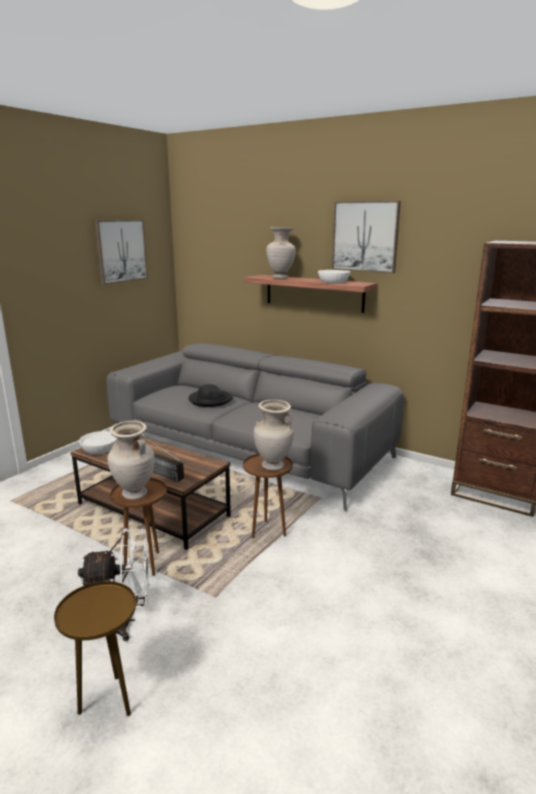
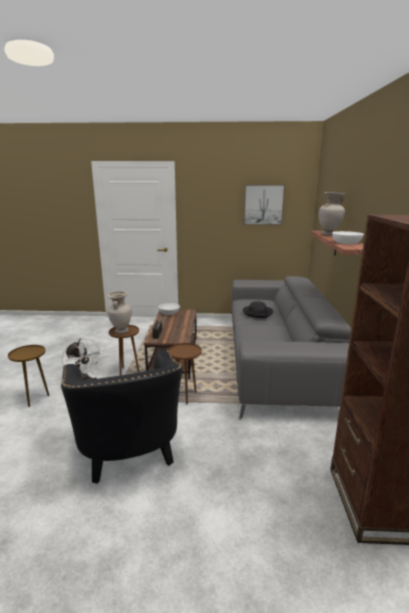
camera: 60 degrees right, 0 degrees up
beige vase [253,400,294,471] -> none
picture [332,201,401,273] -> none
none -> black armchair [61,349,183,484]

